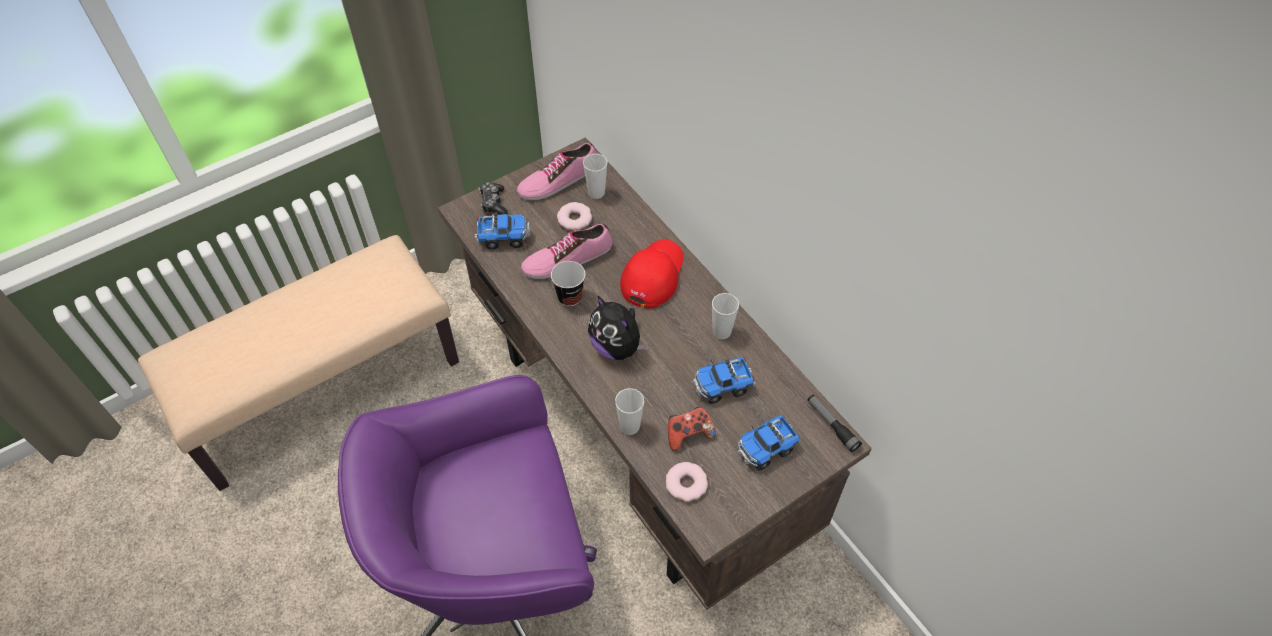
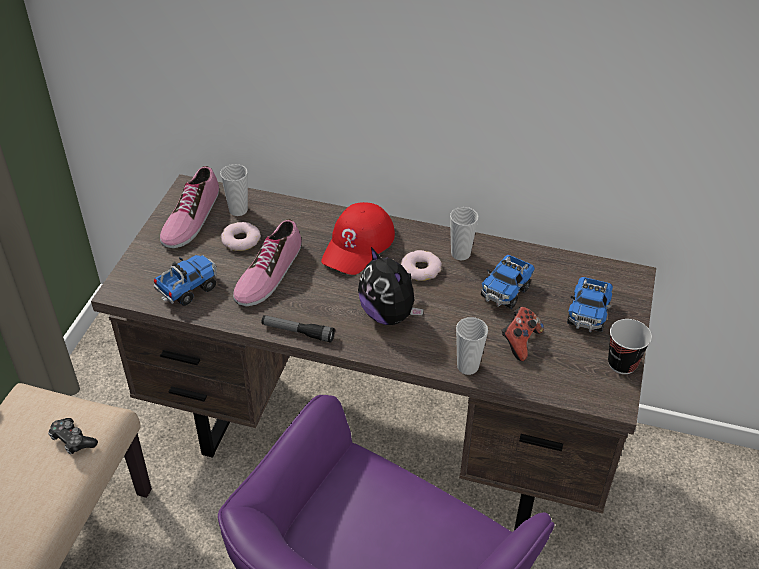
camera: 40 degrees left, 10 degrees down
game controller [479,182,508,215] -> game controller moved to [48,418,98,454]
cup [551,261,585,306] -> cup moved to [608,319,652,374]
plush toy [588,295,649,360] -> plush toy turned 45 degrees clockwise [358,247,424,325]
red cap [620,239,684,308] -> red cap turned 135 degrees counterclockwise [321,202,395,275]
donut [666,462,708,502] -> donut moved to [401,250,442,281]
flashlight [808,394,862,452] -> flashlight moved to [261,315,335,343]

